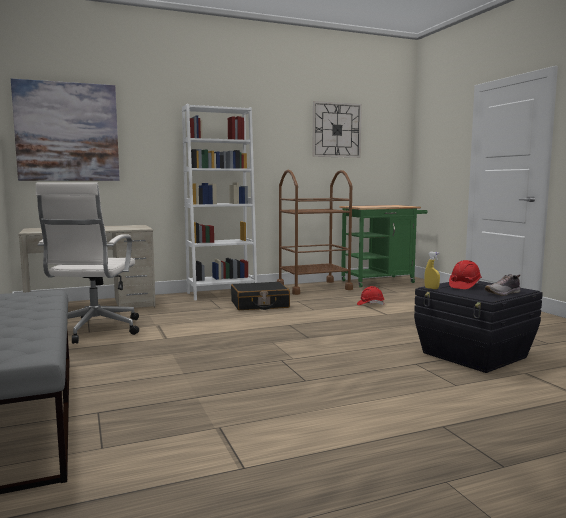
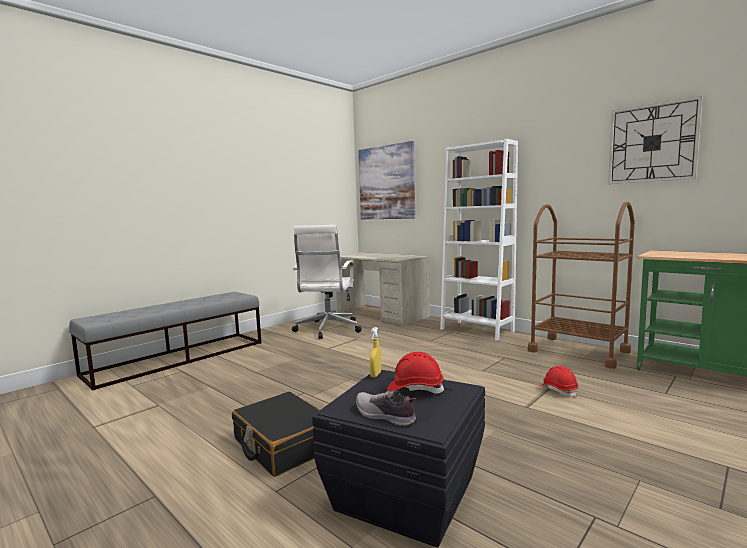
camera: 65 degrees right, 0 degrees up
white office chair [36,182,139,344] -> white office chair turned 60 degrees counterclockwise [292,225,362,339]
black suitcase [231,282,290,310] -> black suitcase moved to [232,391,319,477]

